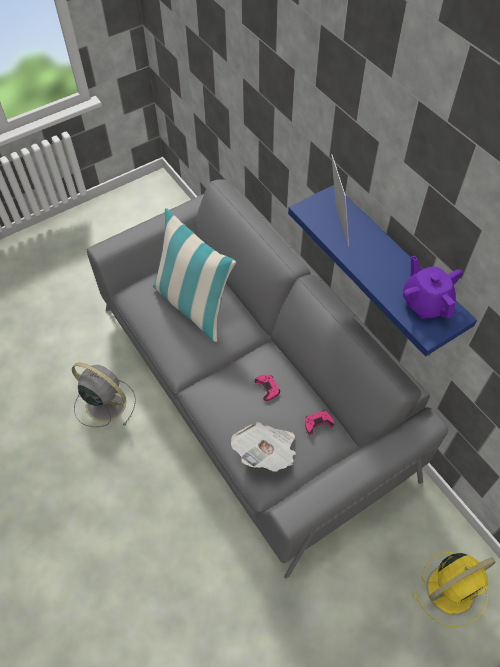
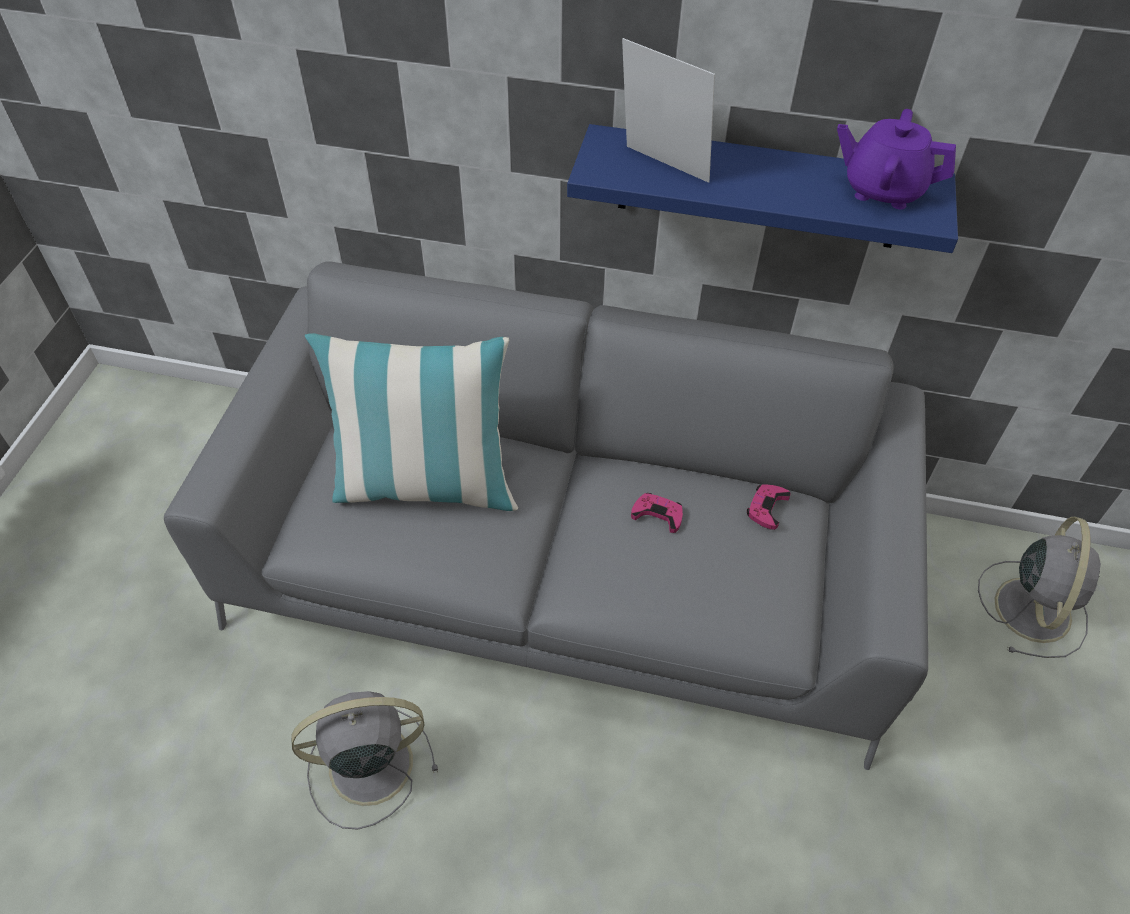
camera: 45 degrees left, 5 degrees down
newspaper [231,422,296,472] -> none
yellow fan [413,552,496,627] -> grey fan [978,517,1101,658]

